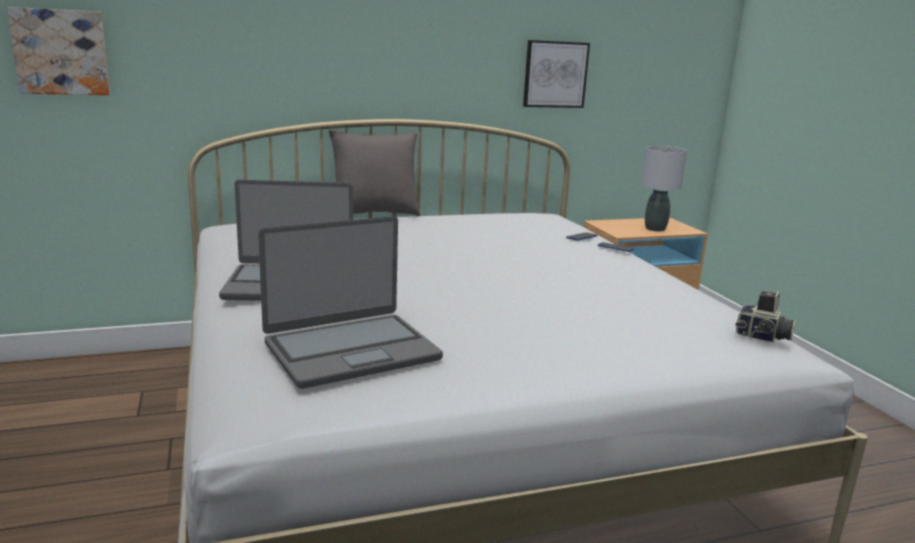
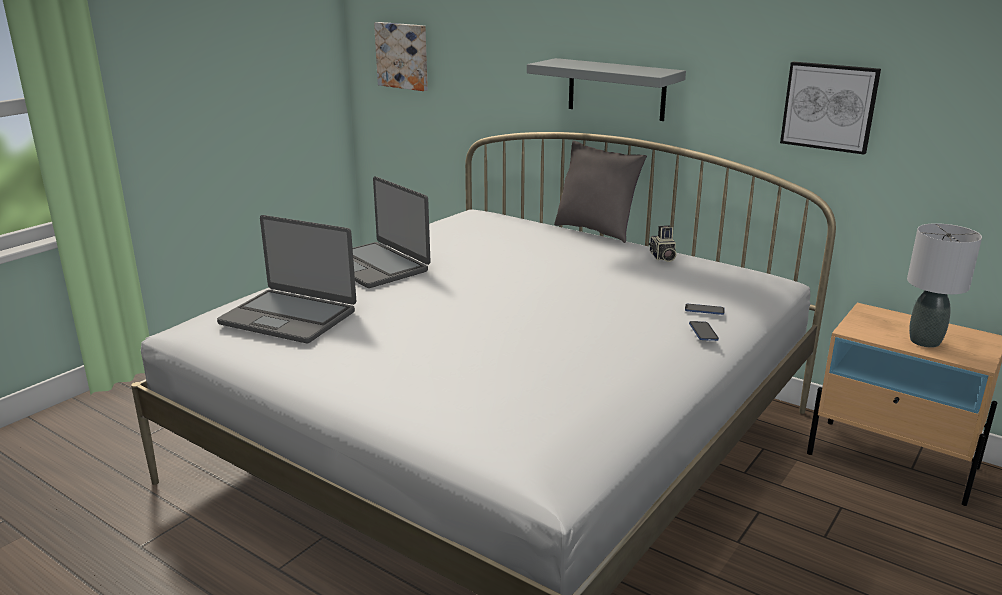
camera: 55 degrees right, 5 degrees up
camera [736,291,796,343] -> camera moved to [649,225,677,262]
none -> grey shelf [527,58,686,121]

